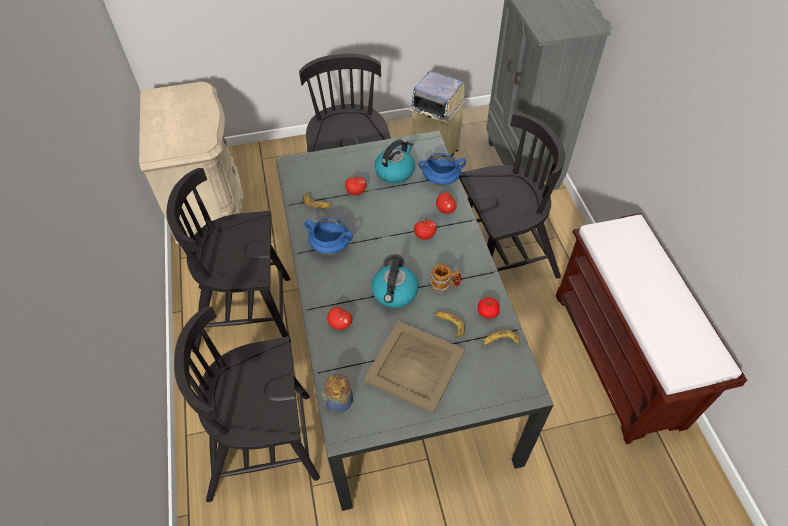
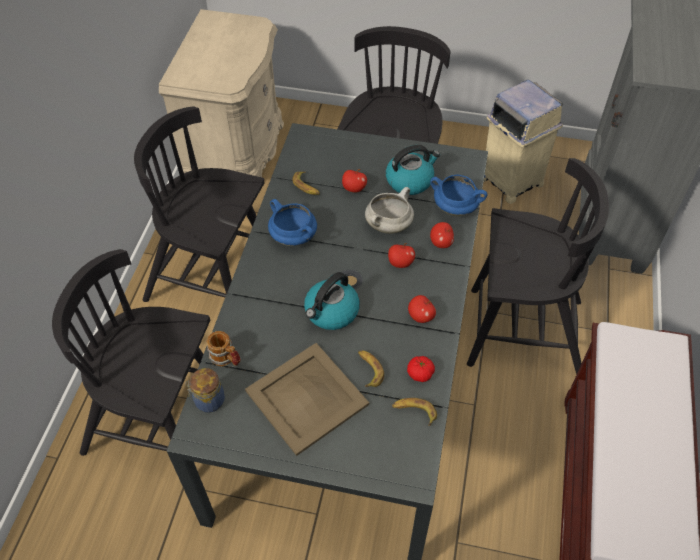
camera: 25 degrees right, 0 degrees up
apple [327,307,353,330] -> apple moved to [408,295,436,323]
mug [430,264,461,293] -> mug moved to [207,331,241,366]
none -> white cooking pot [365,187,414,234]

